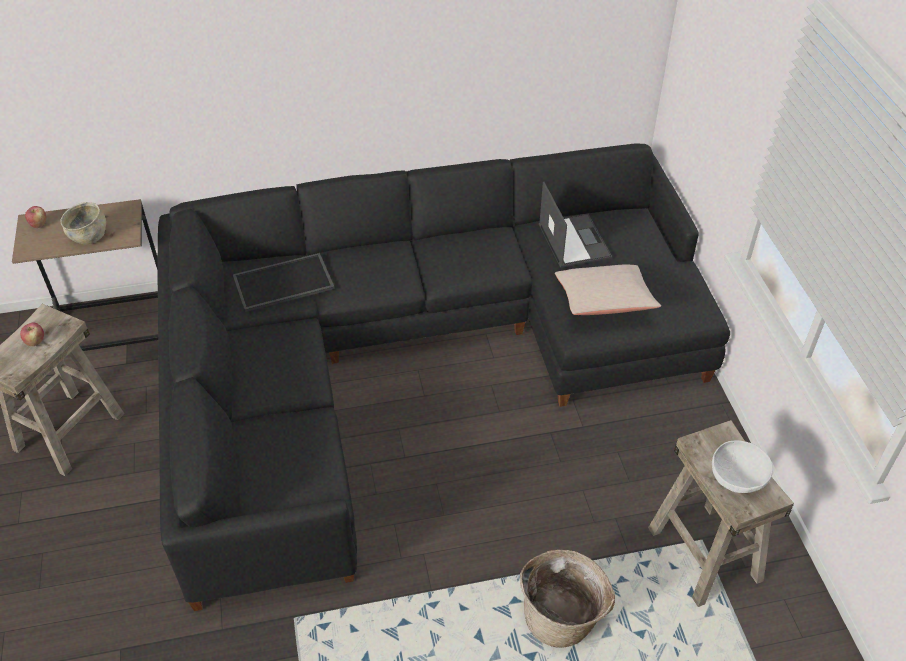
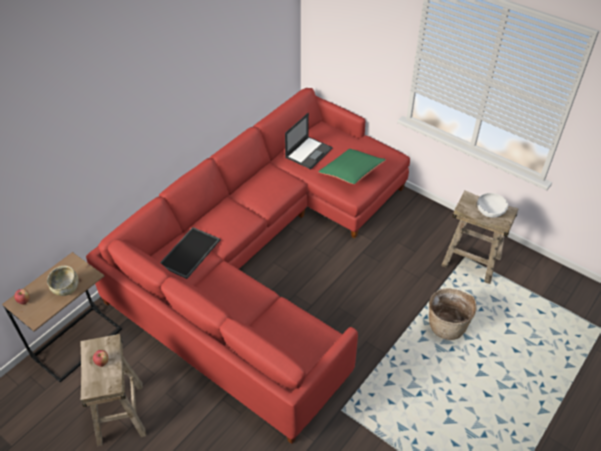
camera: 40 degrees left, 0 degrees up
black sofa [157,143,730,611] -> red sofa [86,88,410,444]
laptop [539,182,612,268] -> laptop turned 90 degrees clockwise [285,113,333,170]
beige pillow [555,264,661,315] -> green pillow [318,149,386,184]

